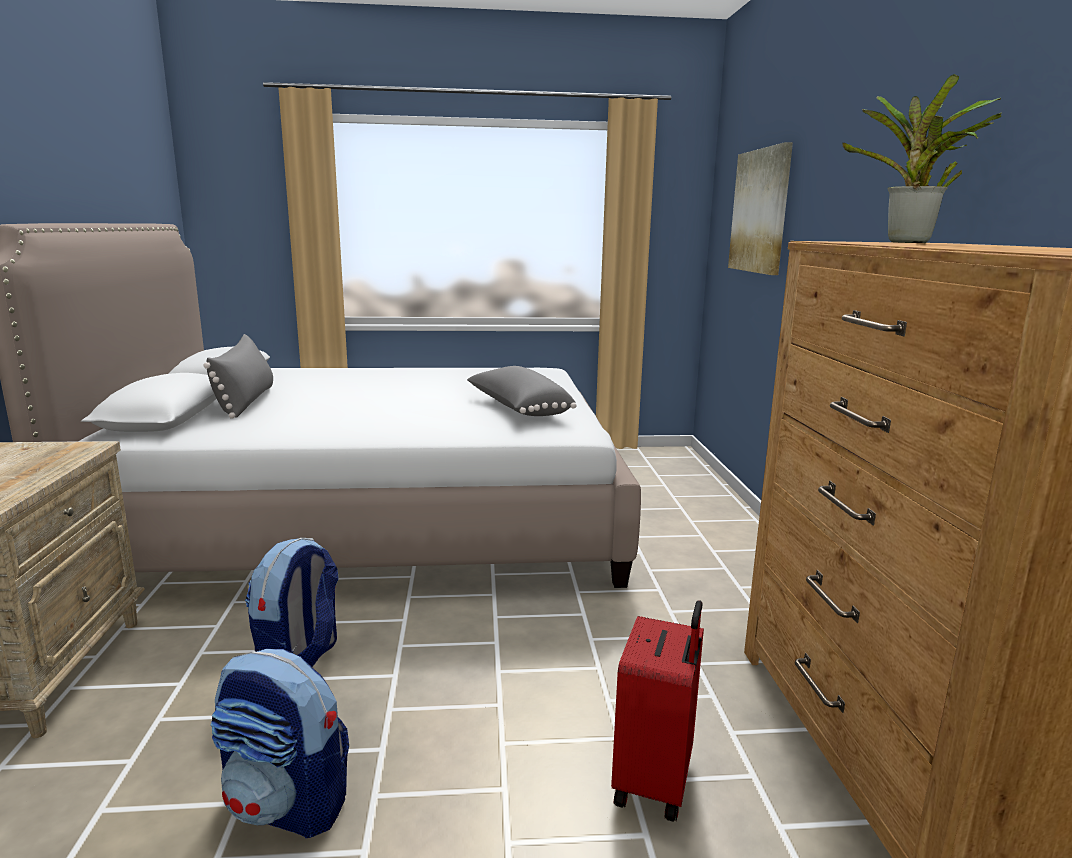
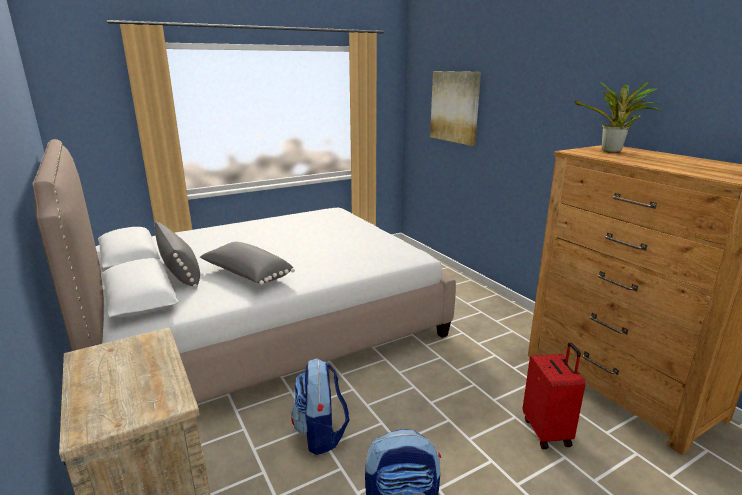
camera: 25 degrees left, 5 degrees up
grey pillow [467,366,576,416] -> grey pillow moved to [200,242,295,285]

